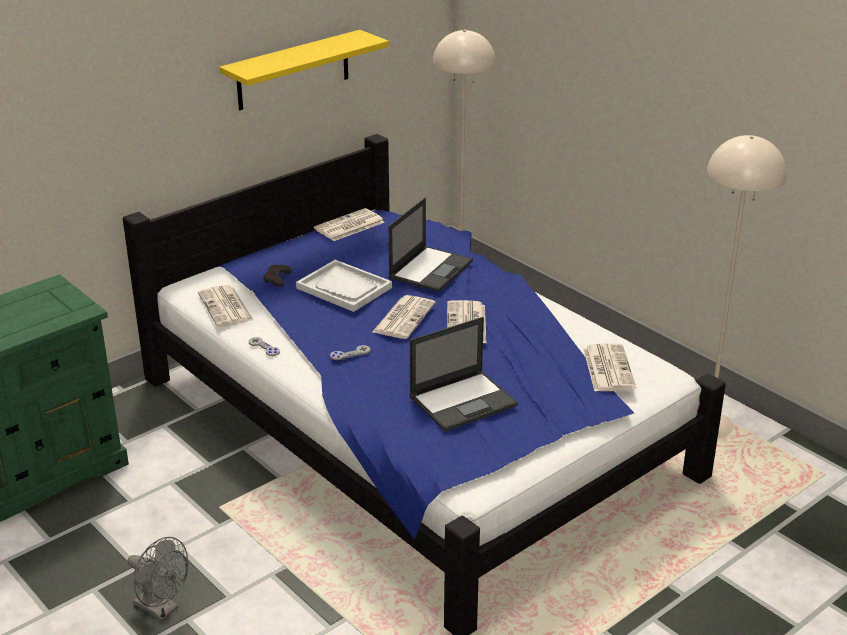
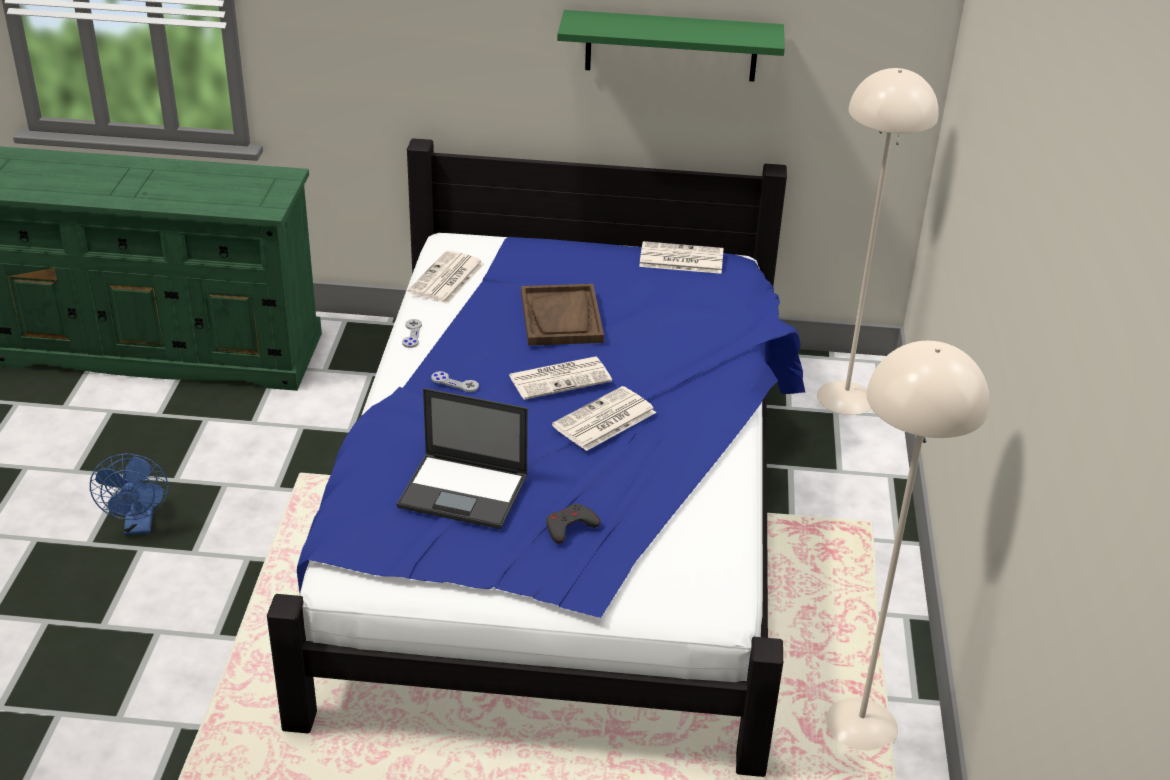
camera: 45 degrees right, 5 degrees up
grey fan [127,537,188,621] -> blue fan [90,454,169,535]
yellow shelf [219,30,389,110] -> green shelf [557,10,785,81]
grey game controller [264,265,292,287] -> grey game controller moved to [546,504,601,544]
white tray [296,260,392,312] -> brown tray [521,284,604,346]
laptop [388,198,473,292] -> none
newspaper [583,343,636,391] -> none

